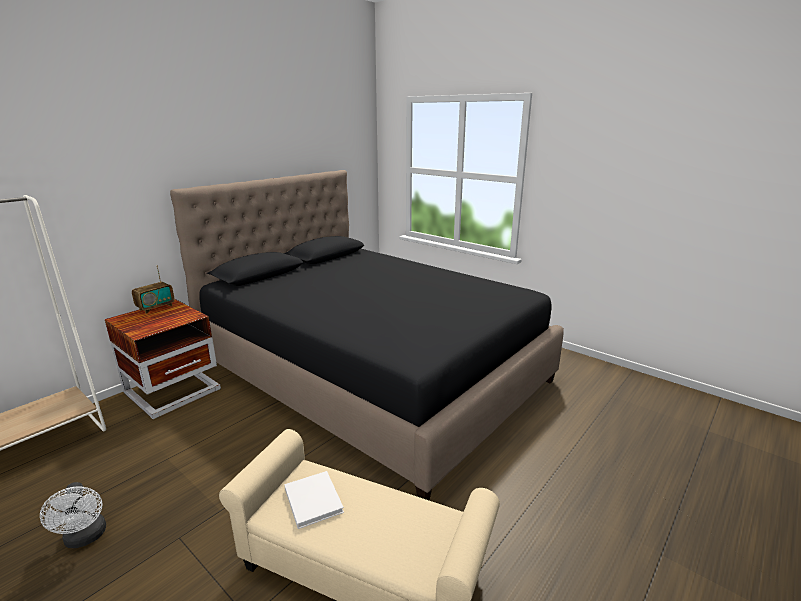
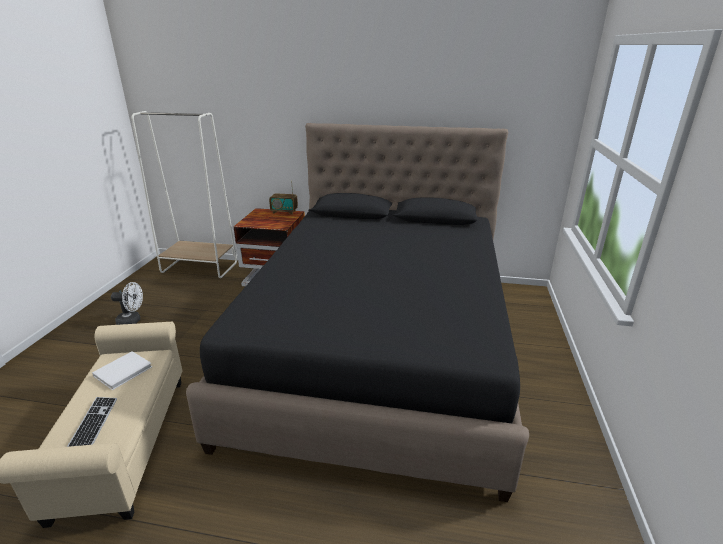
camera: 60 degrees right, 5 degrees up
white fan [40,482,106,548] -> white fan turned 120 degrees counterclockwise [111,282,143,325]
none -> keyboard [67,397,117,447]

